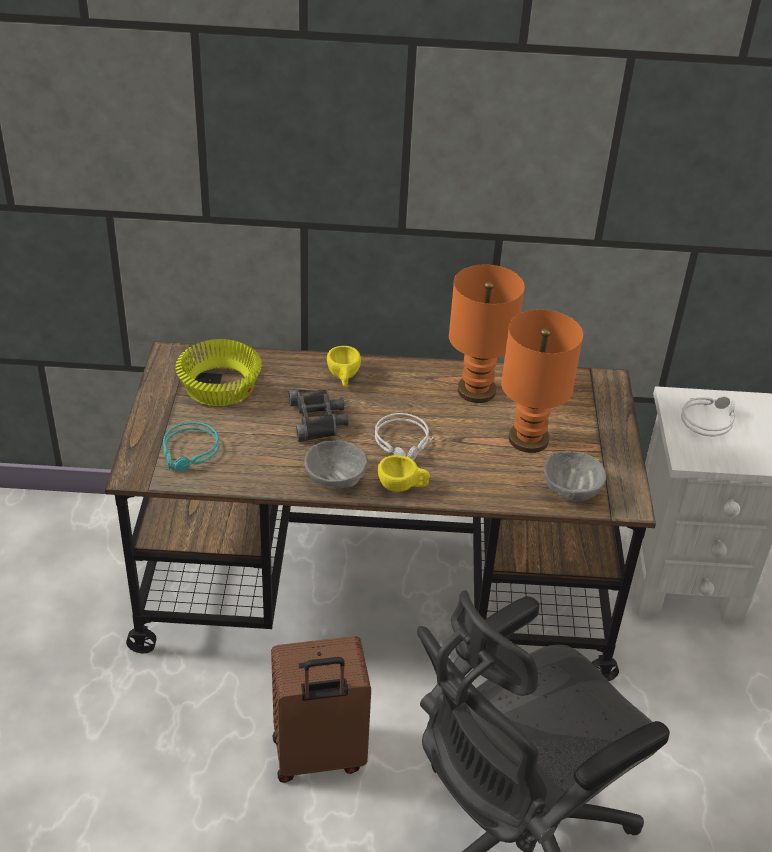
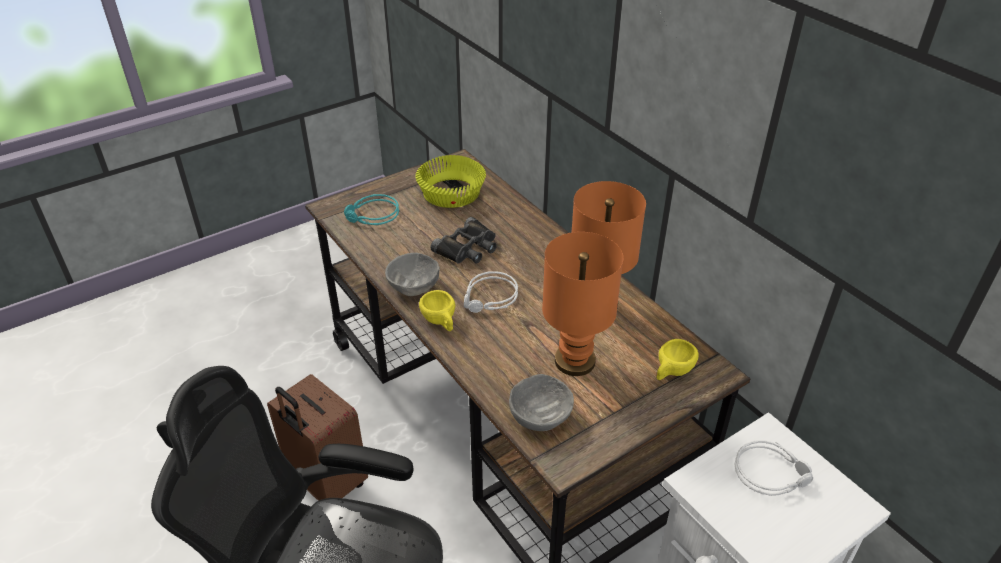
camera: 55 degrees right, 0 degrees up
yellow cup [327,346,361,387] -> yellow cup moved to [657,339,699,380]

